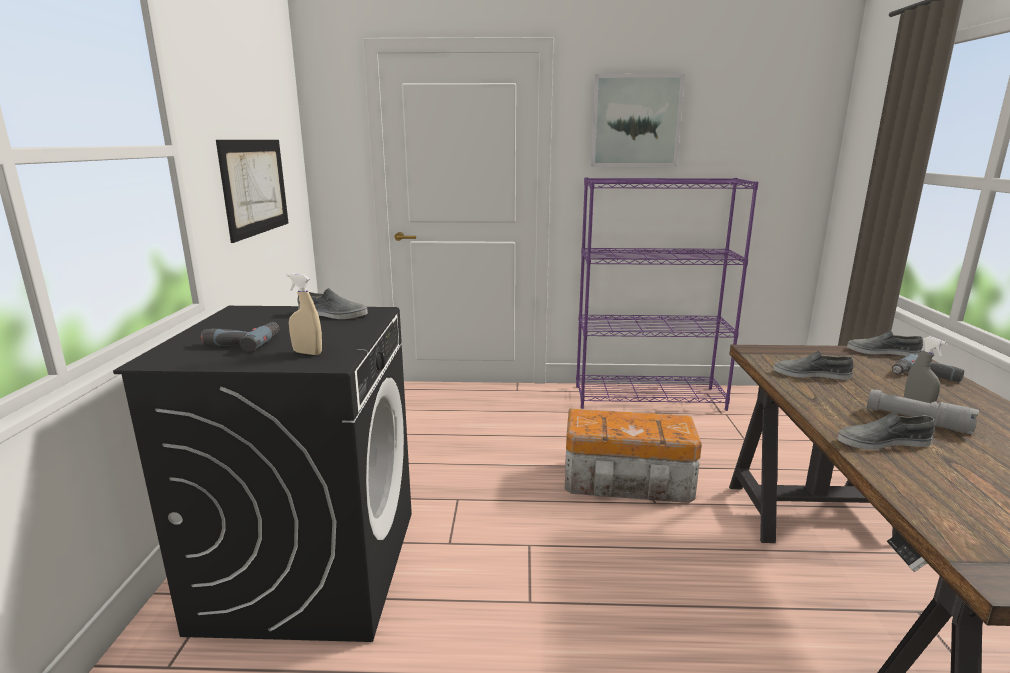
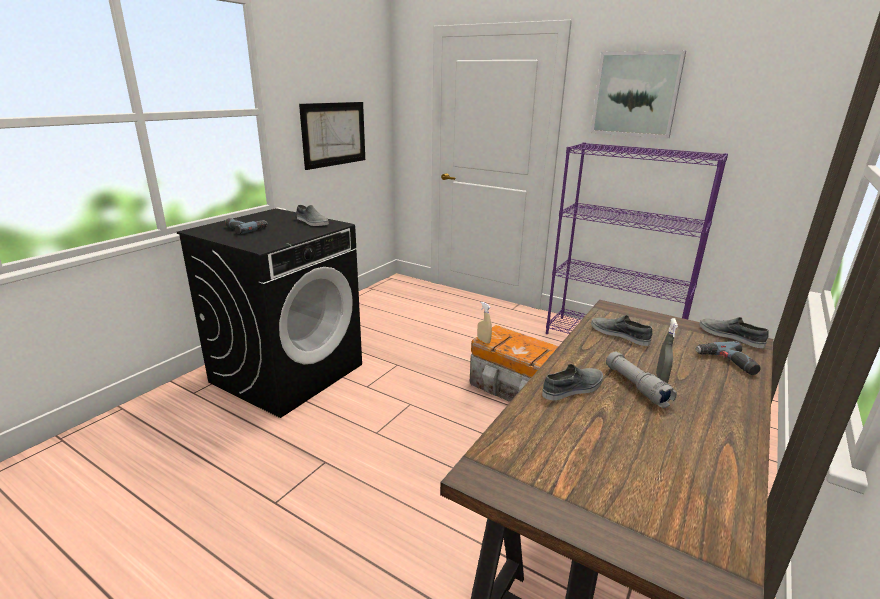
camera: 30 degrees right, 5 degrees up
beige spray bottle [287,273,322,355] -> beige spray bottle moved to [477,302,492,344]
grey shoe [837,412,935,450] -> grey shoe turned 120 degrees clockwise [542,364,603,400]

